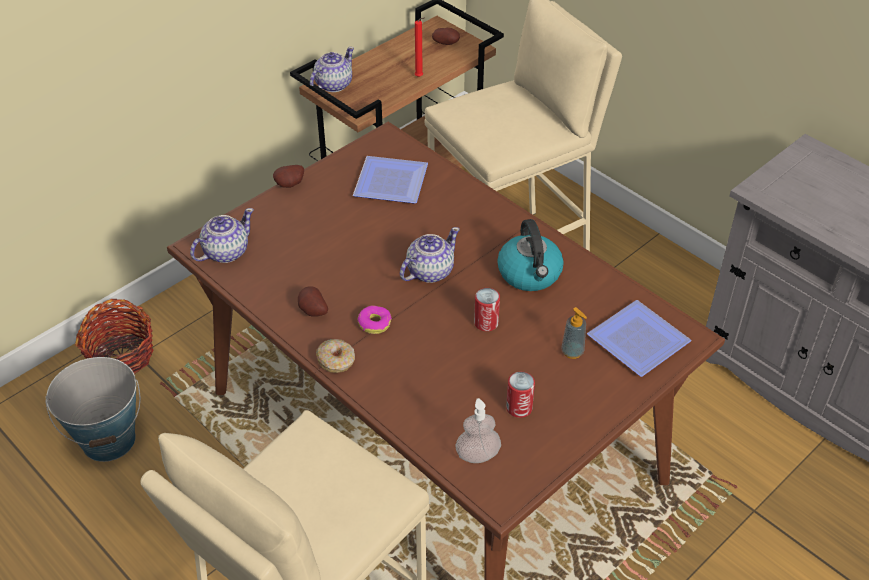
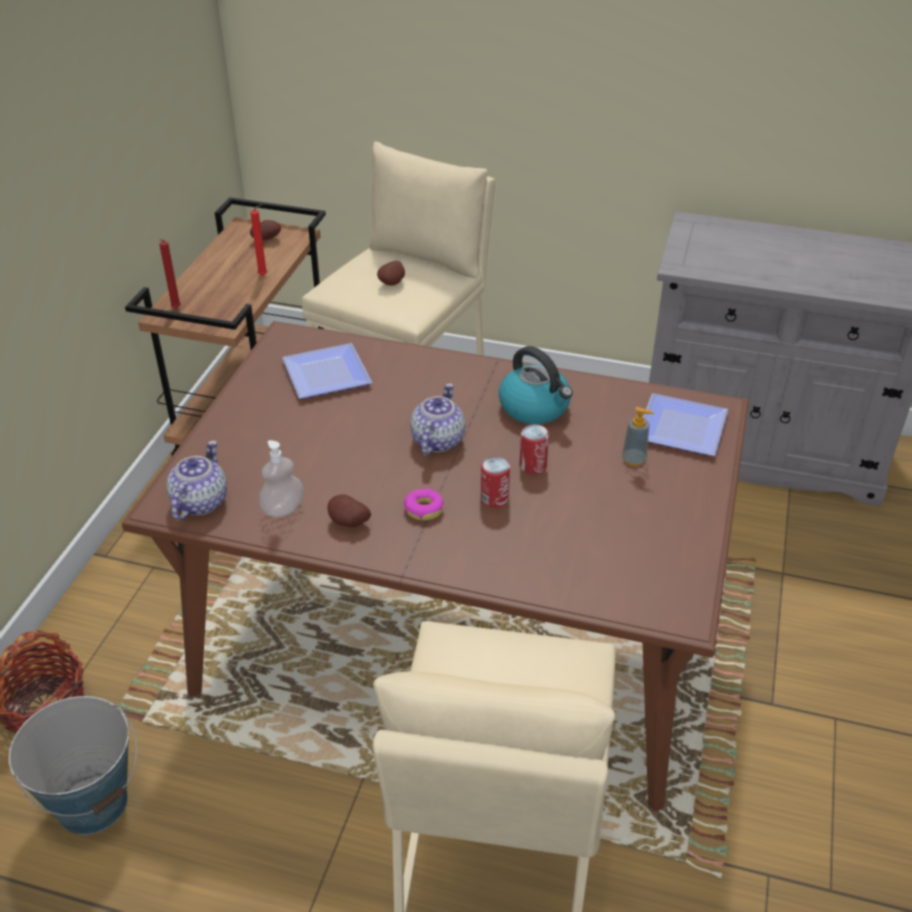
camera: 30 degrees left, 5 degrees down
potato [273,165,304,188] -> potato moved to [377,261,405,286]
teapot [310,47,354,92] -> red candle [159,239,181,309]
donut [316,339,355,373] -> none
soap dispenser [456,398,501,463] -> soap dispenser moved to [259,440,304,517]
can [506,372,535,418] -> can moved to [480,457,510,508]

